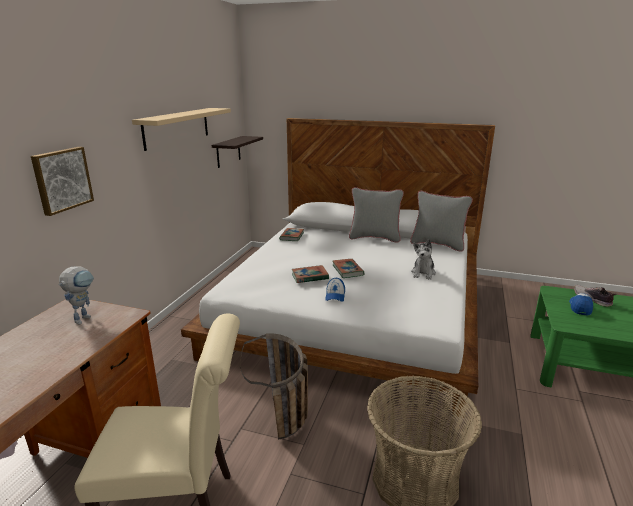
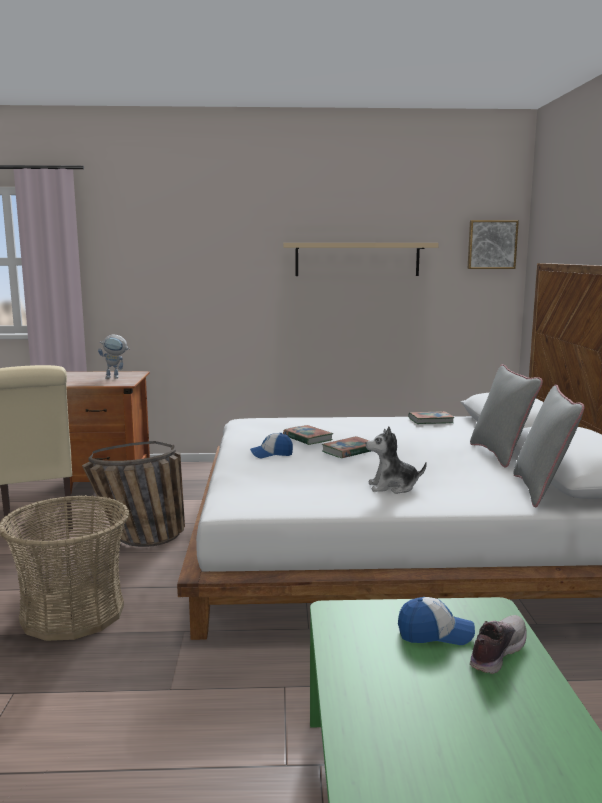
camera: 70 degrees right, 10 degrees down
picture [31,147,94,216] -> picture moved to [467,220,519,269]
shelf [212,136,263,168] -> none

